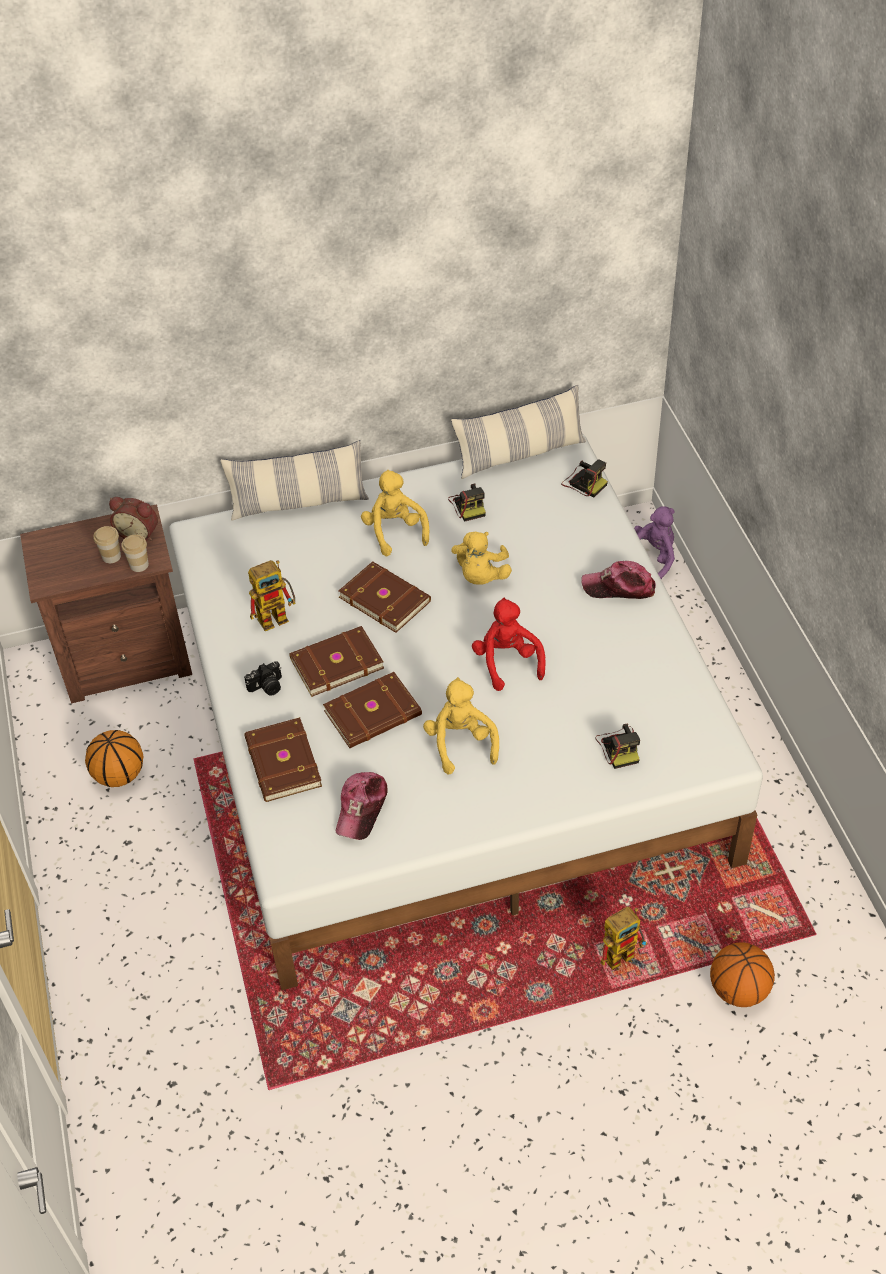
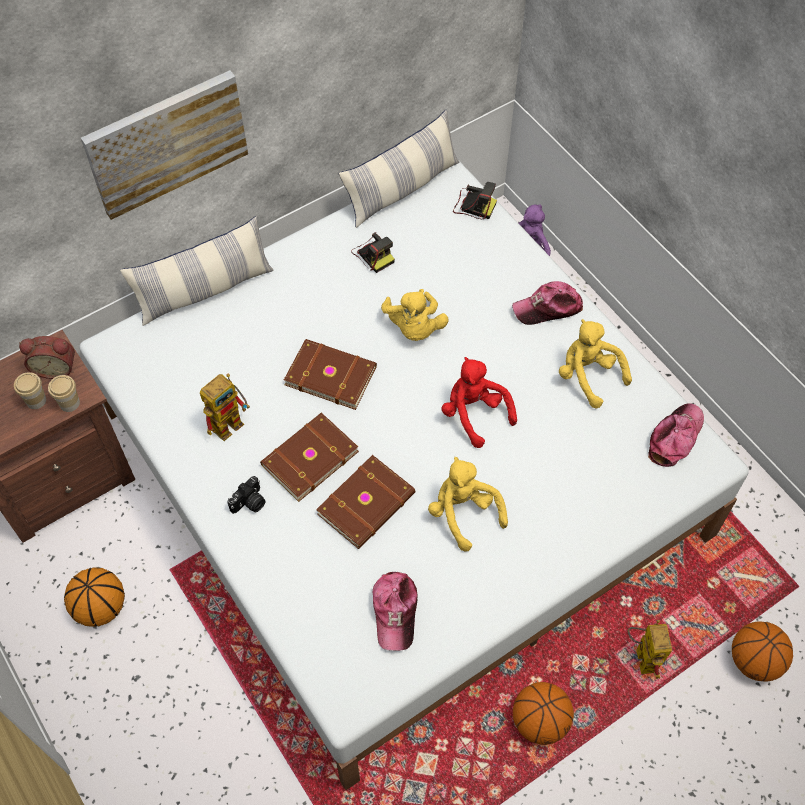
camera: 20 degrees left, 10 degrees up
brown book [244,717,322,802] -> none
yellow plush toy [361,470,429,556] -> yellow plush toy moved to [559,319,632,408]
camera [595,723,640,769] -> none
toy robot [601,906,648,970] -> toy robot turned 45 degrees counterclockwise [628,620,672,679]
none -> picture [81,70,248,220]
none -> basketball [513,682,574,745]
none -> cap [648,403,704,467]

